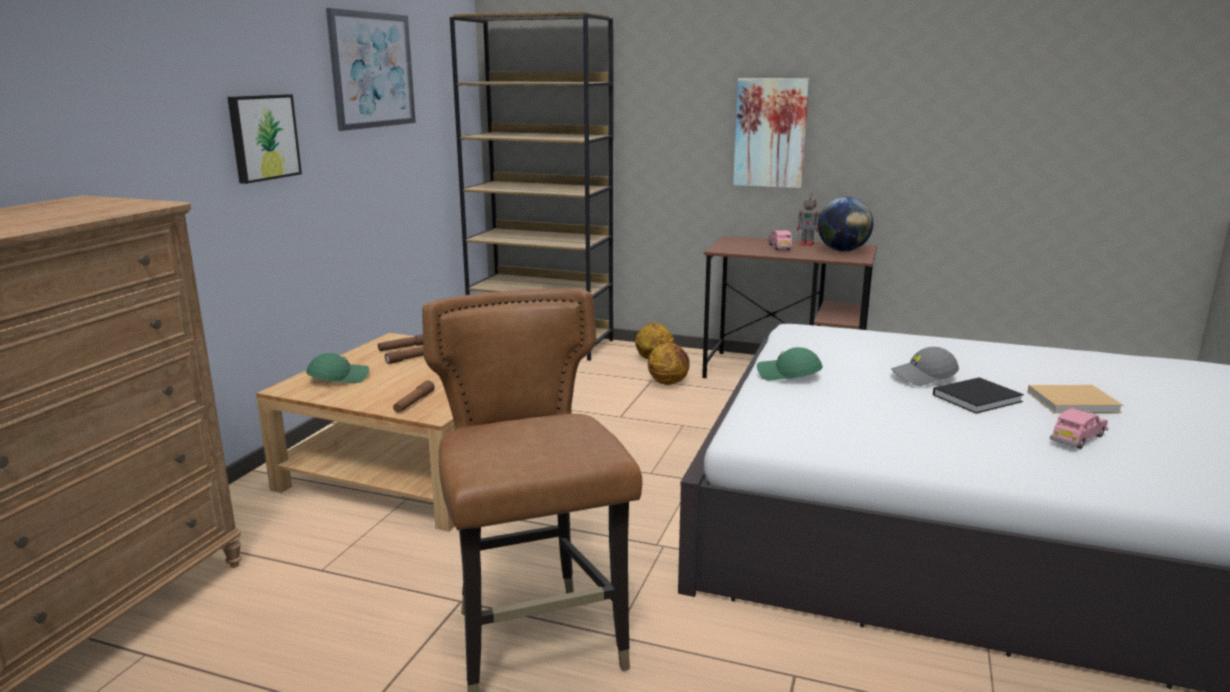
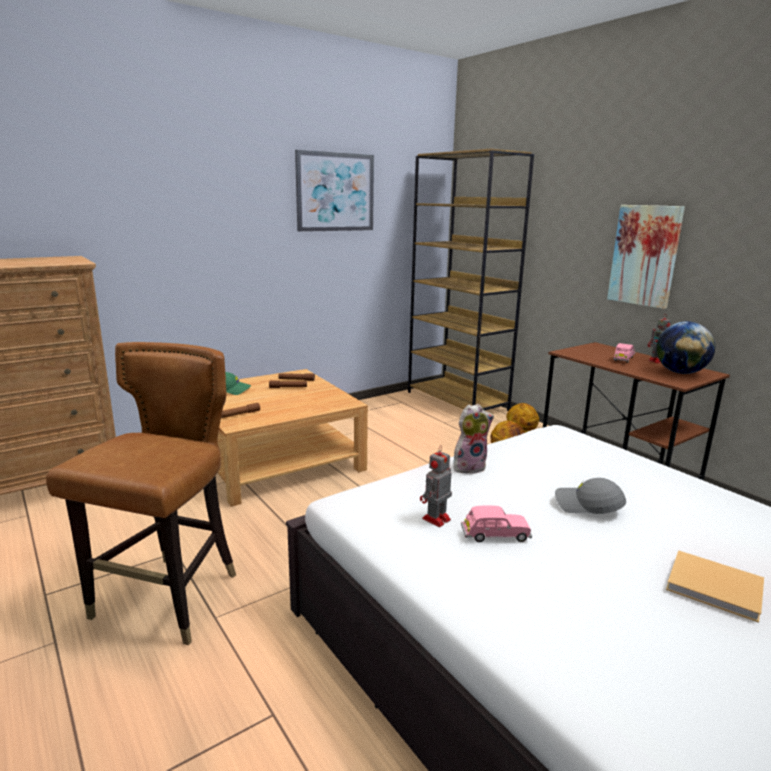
camera: 35 degrees right, 0 degrees up
picture [227,94,302,184] -> none
green cap [757,347,823,380] -> plush toy [453,404,494,474]
black book [933,377,1024,414] -> none
pink toy car [1050,408,1109,449] -> pink toy car moved to [461,506,532,542]
none -> toy robot [420,445,452,527]

